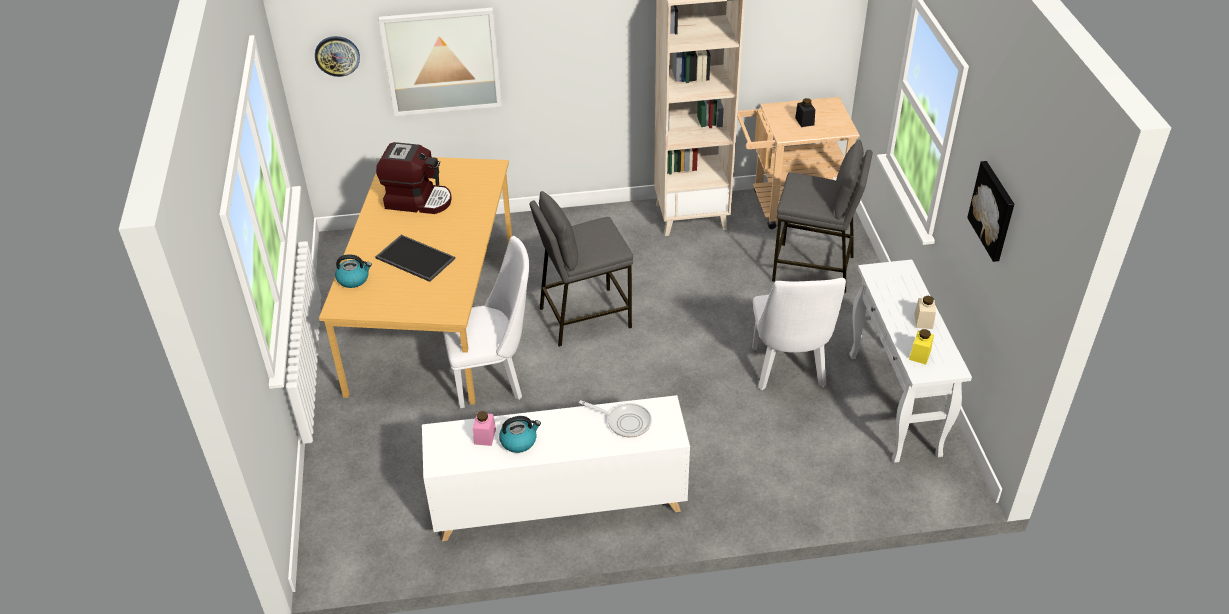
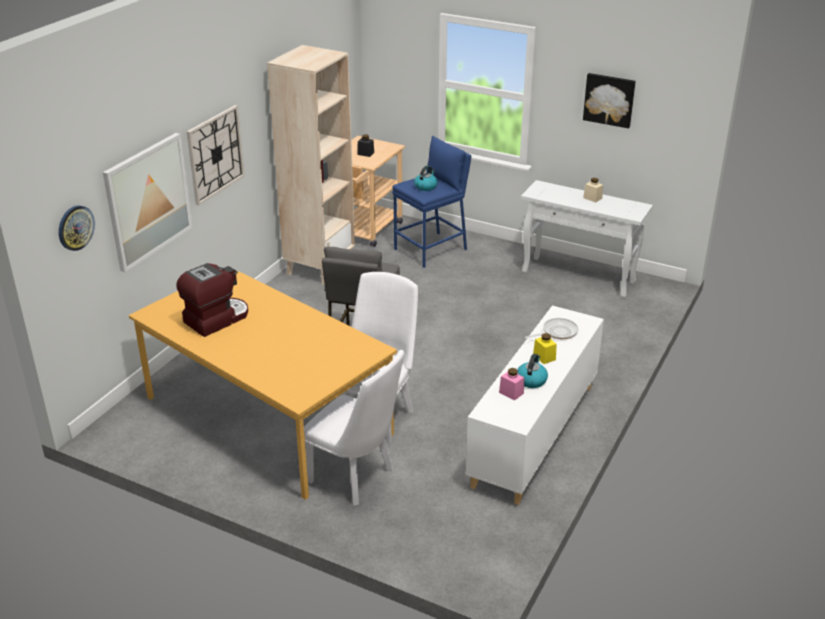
camera: 55 degrees left, 10 degrees down
kettle [335,254,372,288] -> kettle moved to [414,166,438,191]
tray [375,235,455,282] -> none
white chair [752,278,846,390] -> white chair moved to [304,350,404,506]
grey stool [772,140,873,293] -> blue stool [392,136,471,268]
yellow jar [909,329,934,364] -> yellow jar moved to [533,333,557,364]
none -> wall clock [187,105,245,205]

